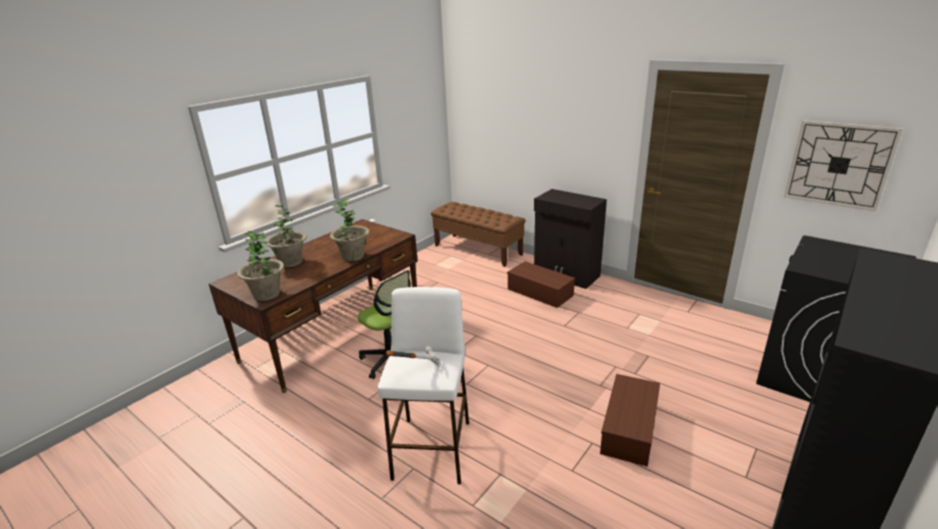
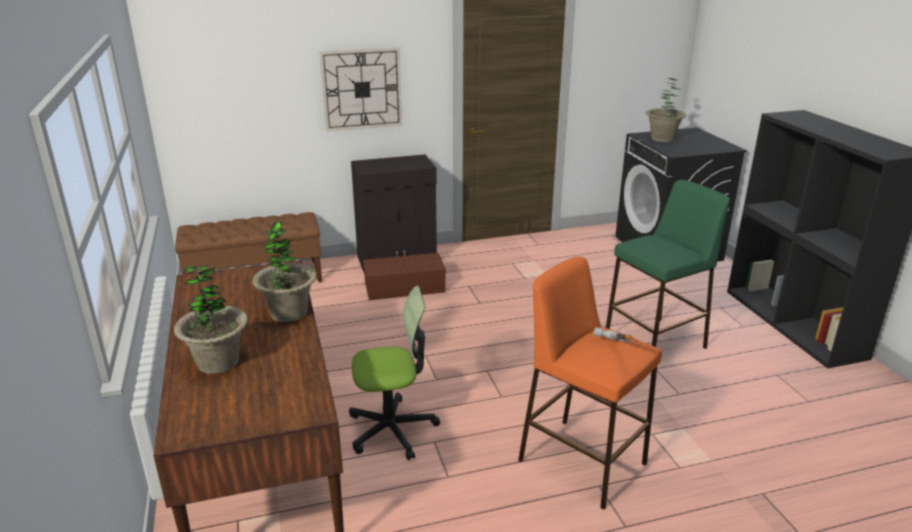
camera: 55 degrees left, 0 degrees up
potted plant [237,231,284,301] -> potted plant moved to [646,78,686,142]
white stool [378,287,469,484] -> orange stool [518,256,662,510]
brown storage box [600,374,660,467] -> green stool [606,180,730,349]
wall clock [784,120,903,212] -> wall clock moved to [320,48,402,131]

